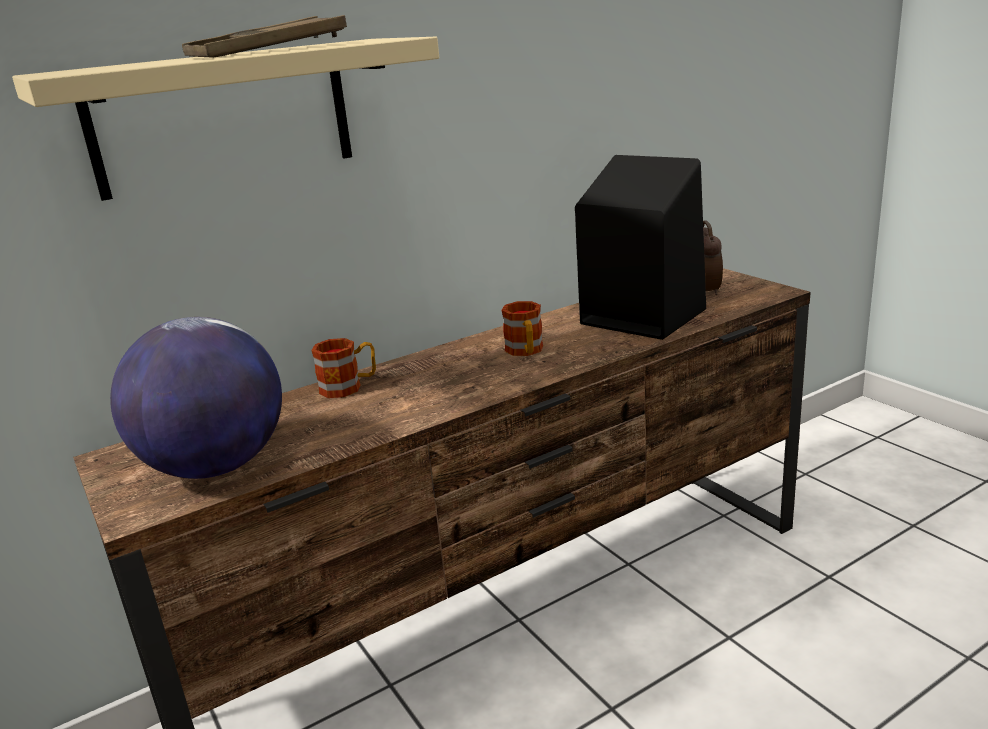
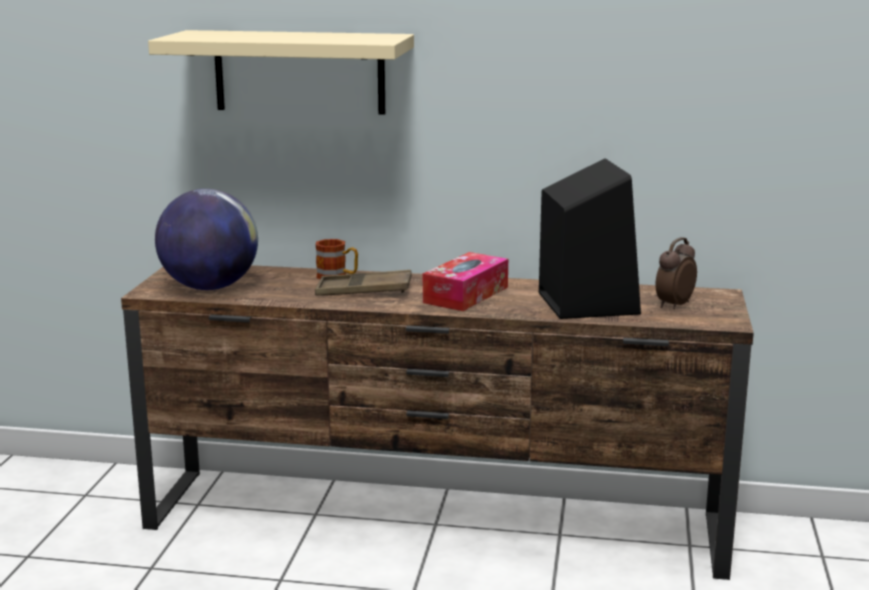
camera: 40 degrees right, 5 degrees down
brown tray [182,15,347,57] -> brown tray moved to [315,270,412,296]
mug [502,301,543,356] -> tissue box [423,252,508,311]

